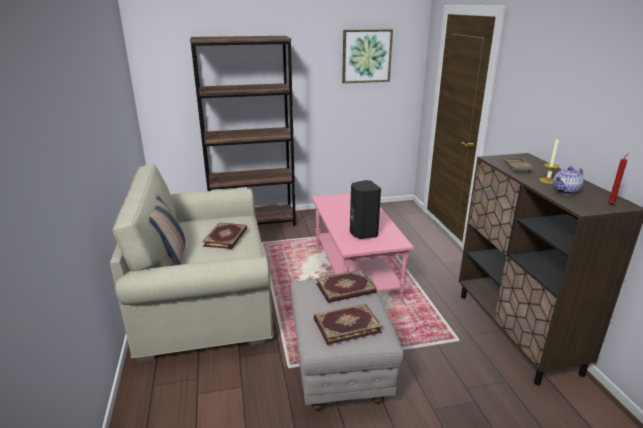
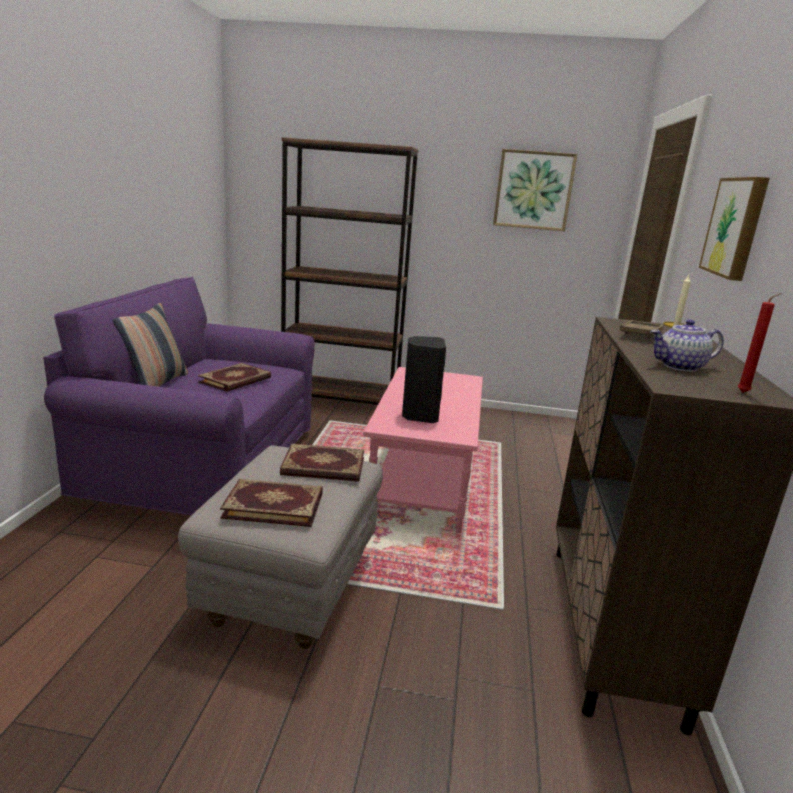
camera: 20 degrees right, 5 degrees down
beige sofa [110,163,273,362] -> purple sofa [43,277,315,515]
none -> picture [699,177,770,281]

